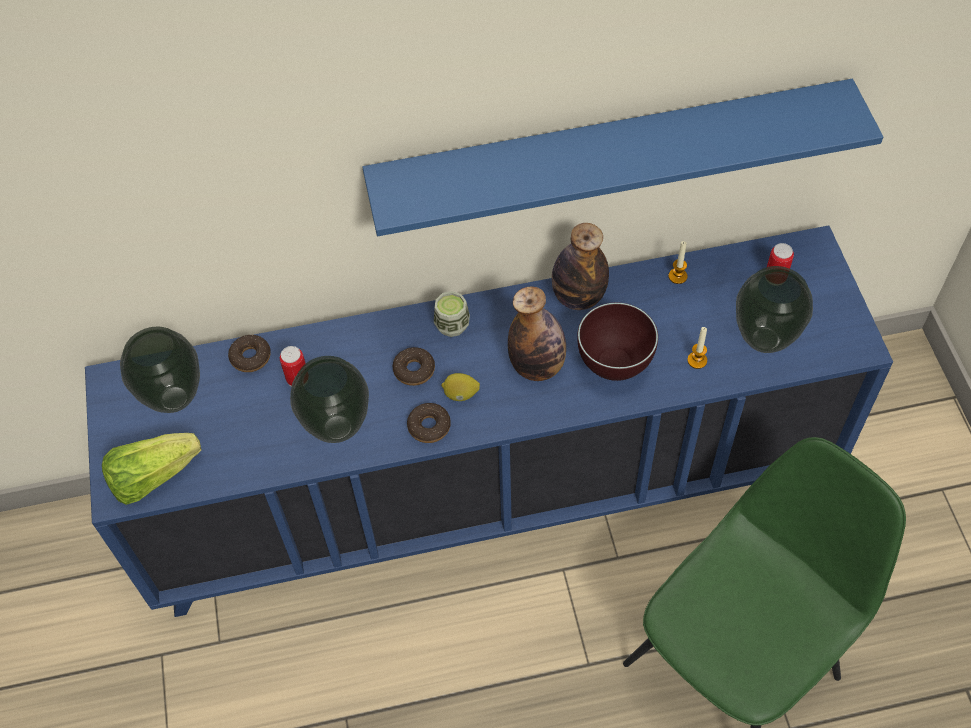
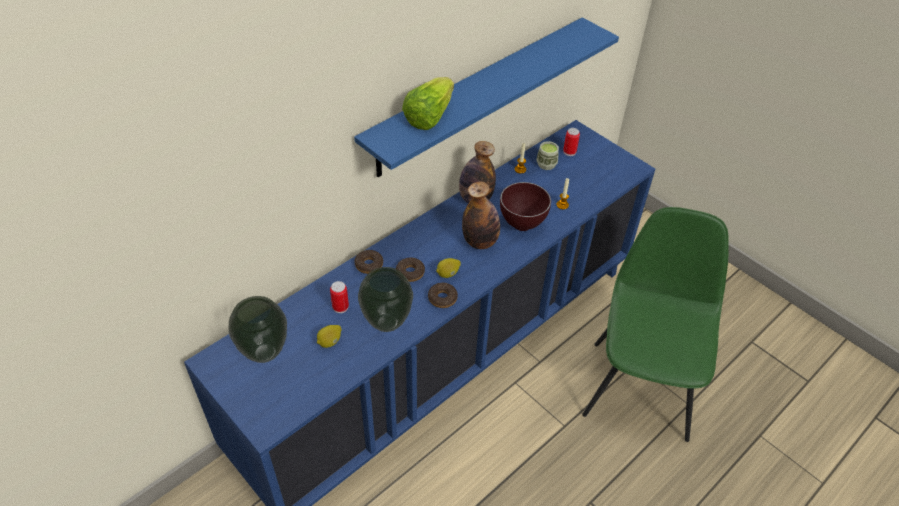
camera: 35 degrees left, 10 degrees down
lettuce [102,433,201,505] -> lettuce moved to [402,77,454,130]
donut [228,335,271,372] -> donut moved to [354,250,383,274]
cup [434,291,470,337] -> cup moved to [536,141,559,170]
vase [736,266,813,353] -> none
none -> lemon [317,325,342,348]

